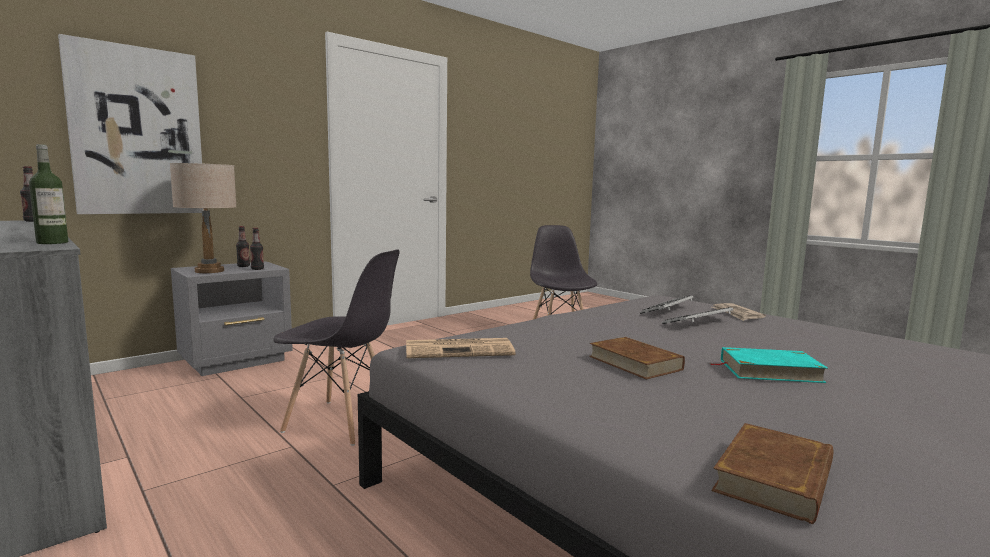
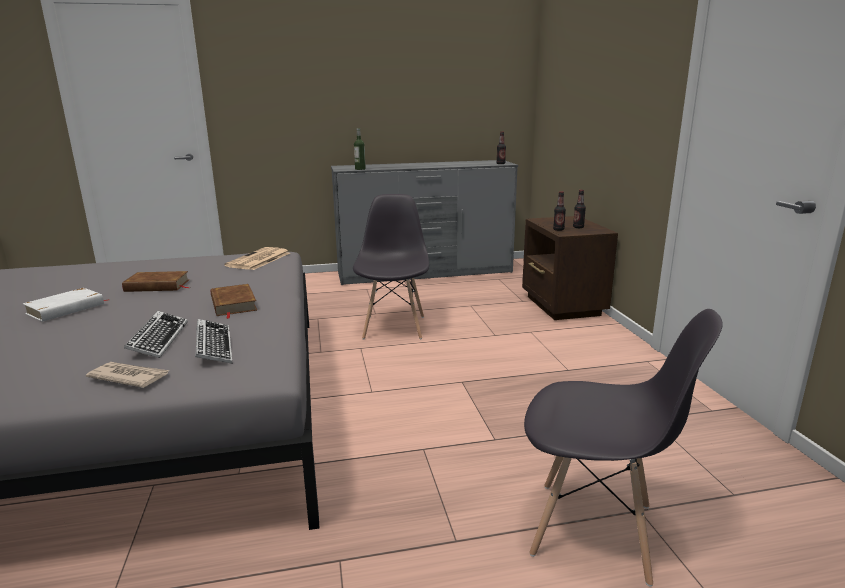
camera: 120 degrees right, 10 degrees up
picture [58,34,204,214] -> none
beige table lamp [170,163,236,273] -> none
grey nightstand [171,261,293,376] -> brown nightstand [522,216,618,320]
grey chair [274,249,400,446] -> grey chair turned 135 degrees clockwise [353,194,429,339]
turquoise book [710,347,828,383] -> white book [23,288,109,322]
brown book [712,423,833,524] -> brown book moved to [211,284,257,319]

